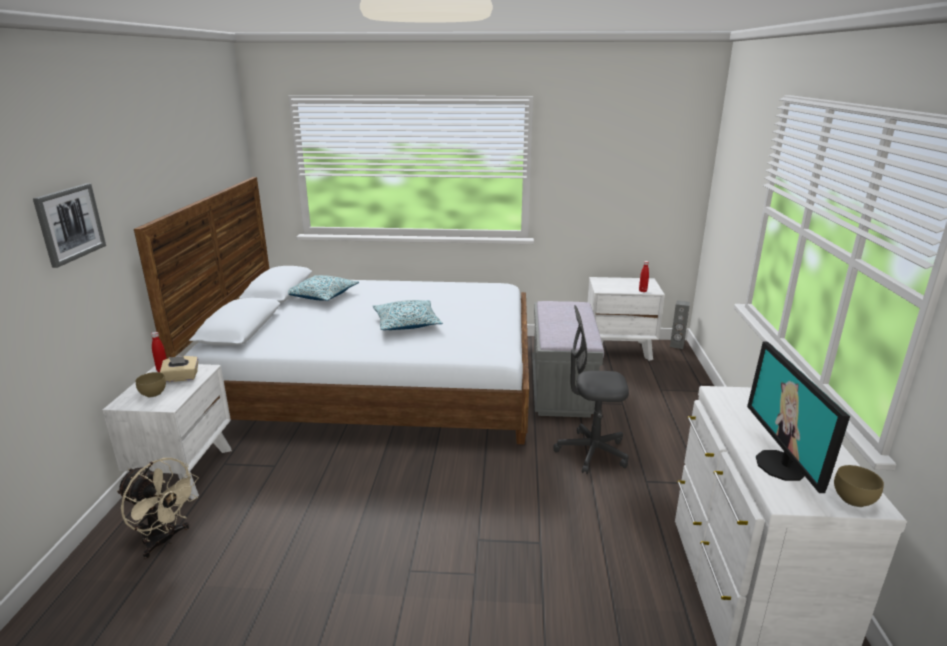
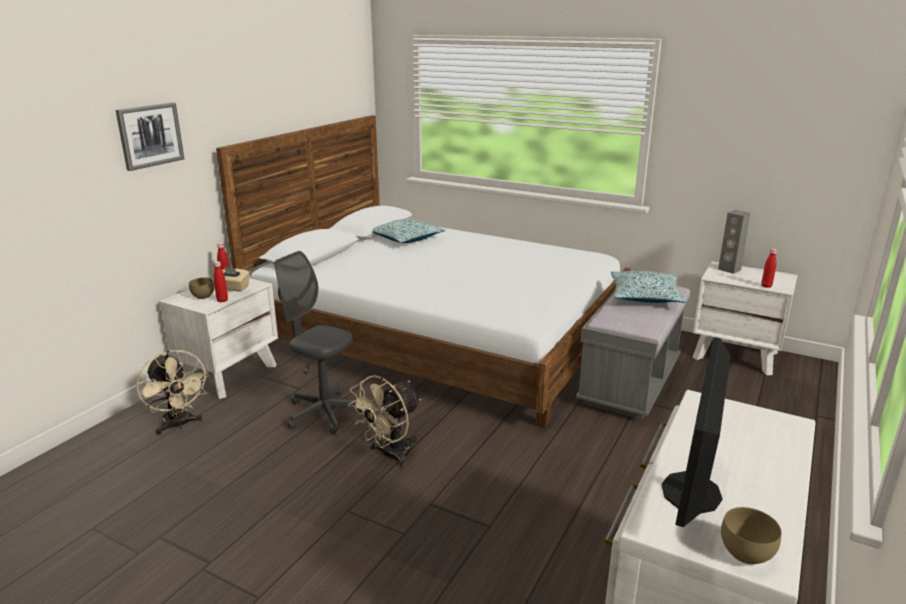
camera: 25 degrees right, 0 degrees up
pillow [373,300,443,330] -> pillow moved to [611,271,686,303]
grey office chair [553,305,629,474] -> grey office chair moved to [274,251,362,435]
grey speaker [670,300,690,349] -> grey speaker moved to [718,210,750,274]
none -> red bottle [214,261,228,302]
none -> beige fan [348,375,421,468]

